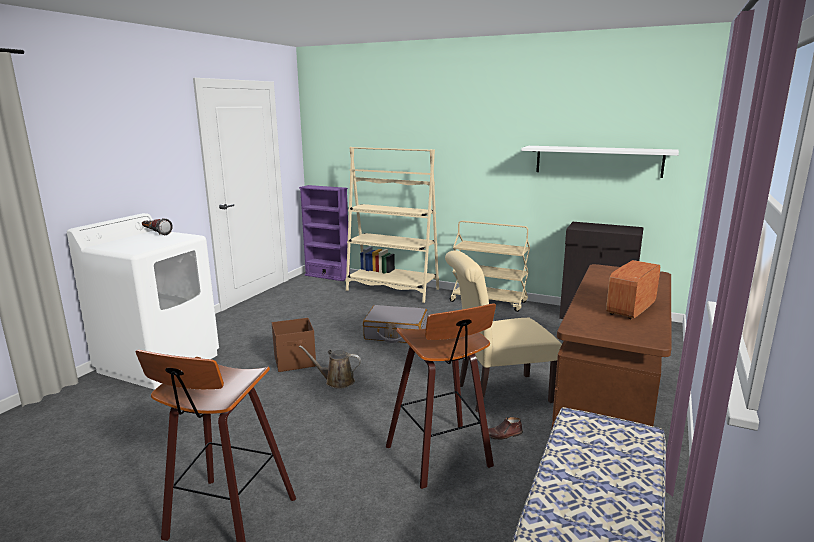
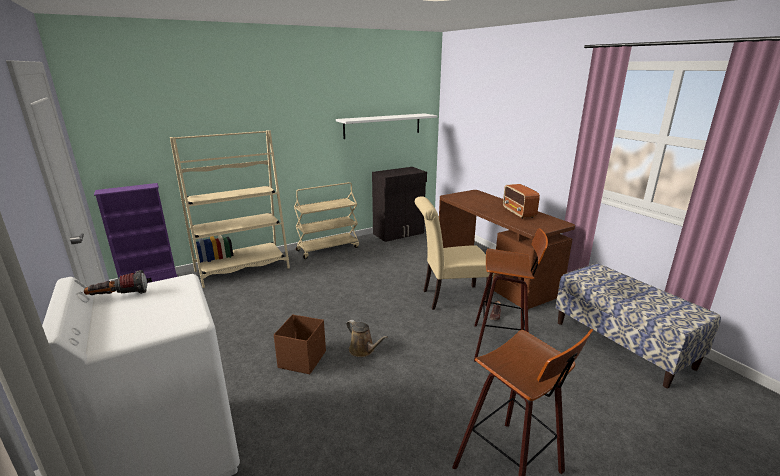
camera: 55 degrees left, 5 degrees up
brown watering can [299,345,361,389] -> brown watering can turned 90 degrees counterclockwise [346,320,388,357]
grey suitcase [363,305,427,343] -> none
beige chair [445,250,562,412] -> beige chair turned 60 degrees clockwise [415,196,495,310]

